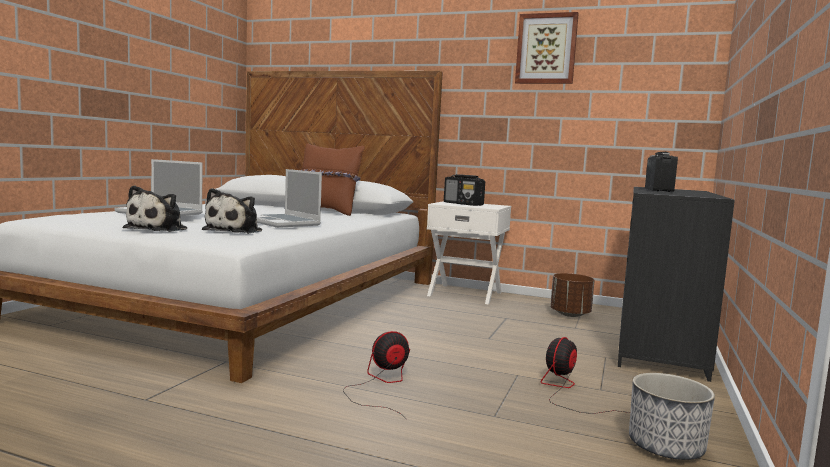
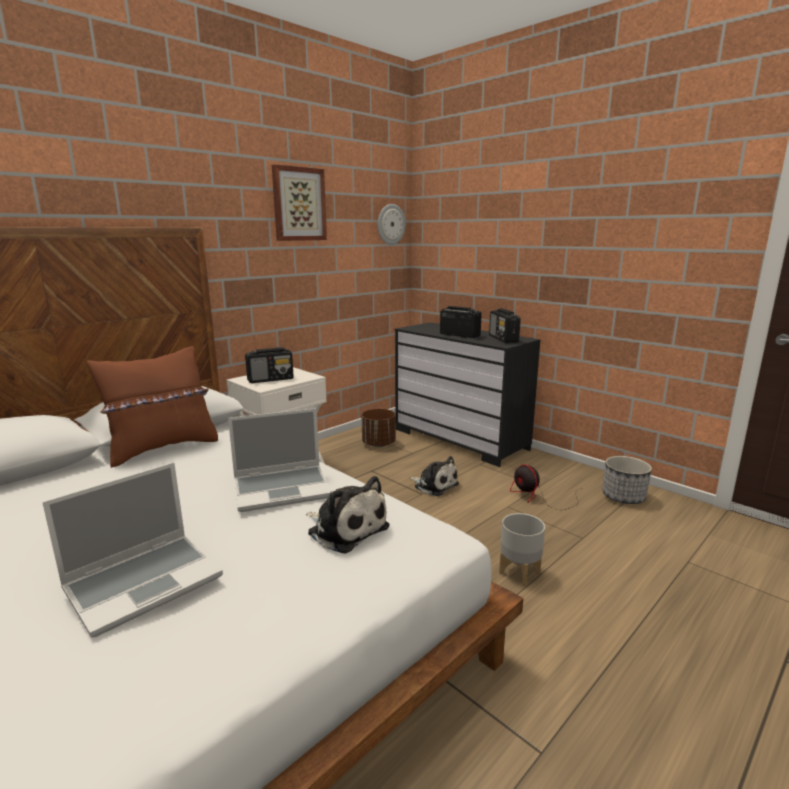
camera: 65 degrees left, 10 degrees up
plush toy [123,185,187,232] -> plush toy moved to [410,456,459,496]
fan [343,331,410,419] -> grey planter [499,513,545,586]
none -> wall clock [378,204,406,245]
none -> radio [489,308,521,343]

